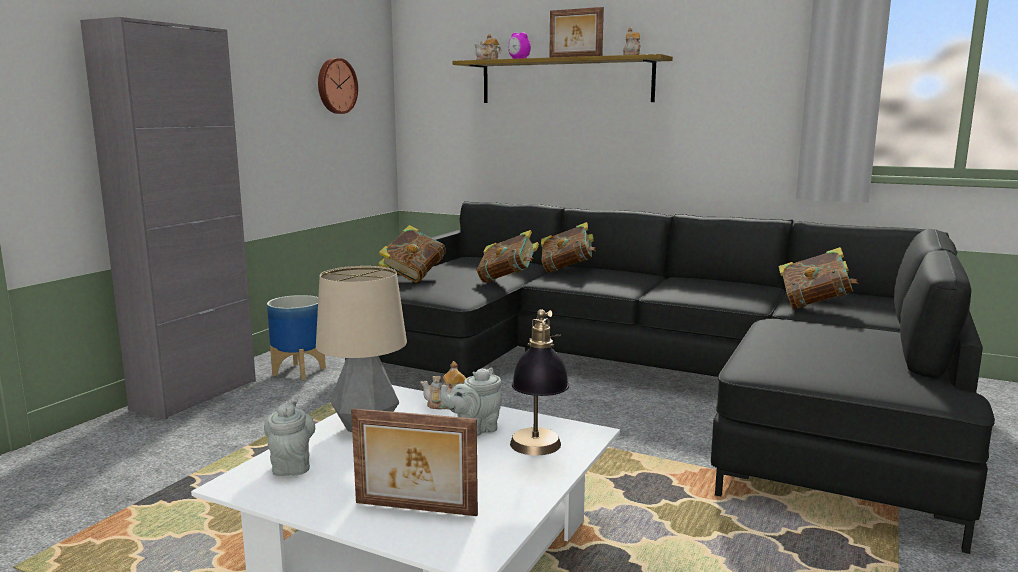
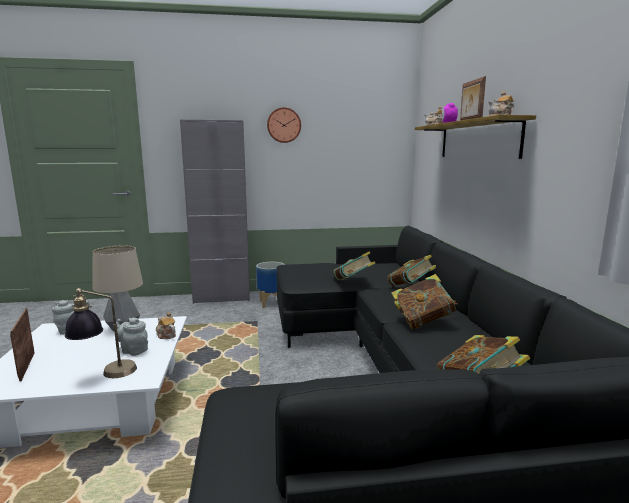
camera: 55 degrees right, 0 degrees up
wall clock [318,58,358,114] -> wall clock moved to [267,107,301,143]
book [378,225,446,283] -> book moved to [391,274,459,329]

